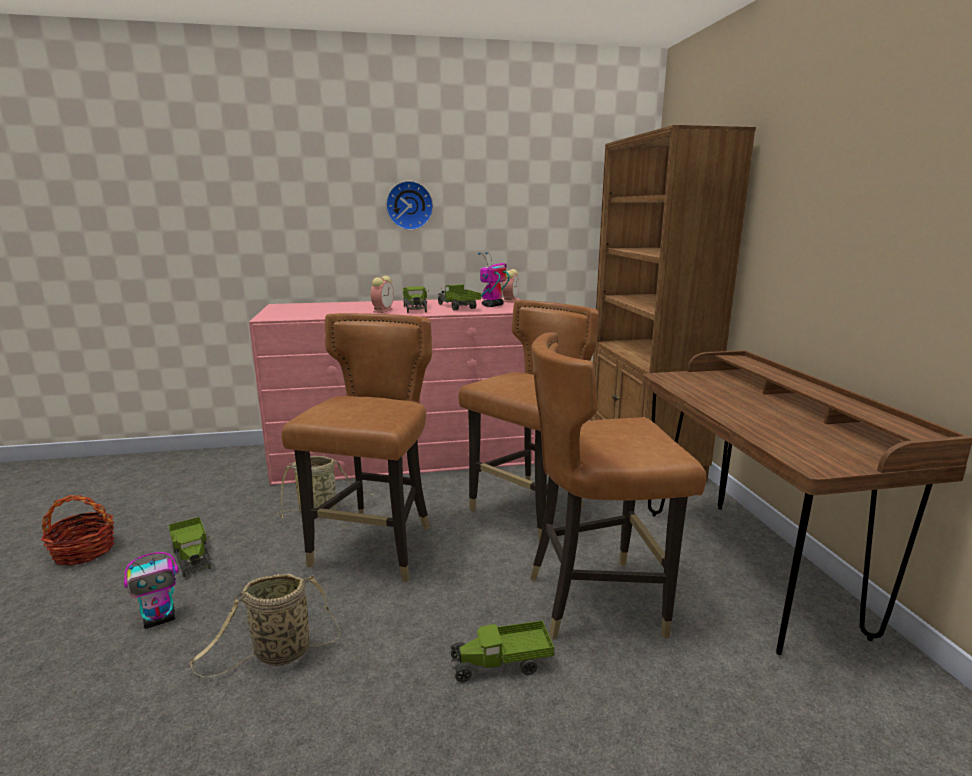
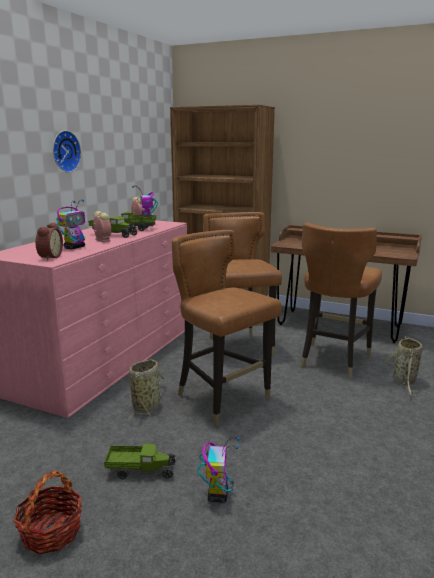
camera: 55 degrees left, 0 degrees up
basket [190,574,340,677] -> basket moved to [384,336,423,397]
toy truck [450,621,554,682] -> none
none -> alarm clock [35,222,63,260]
none -> toy robot [57,199,85,249]

